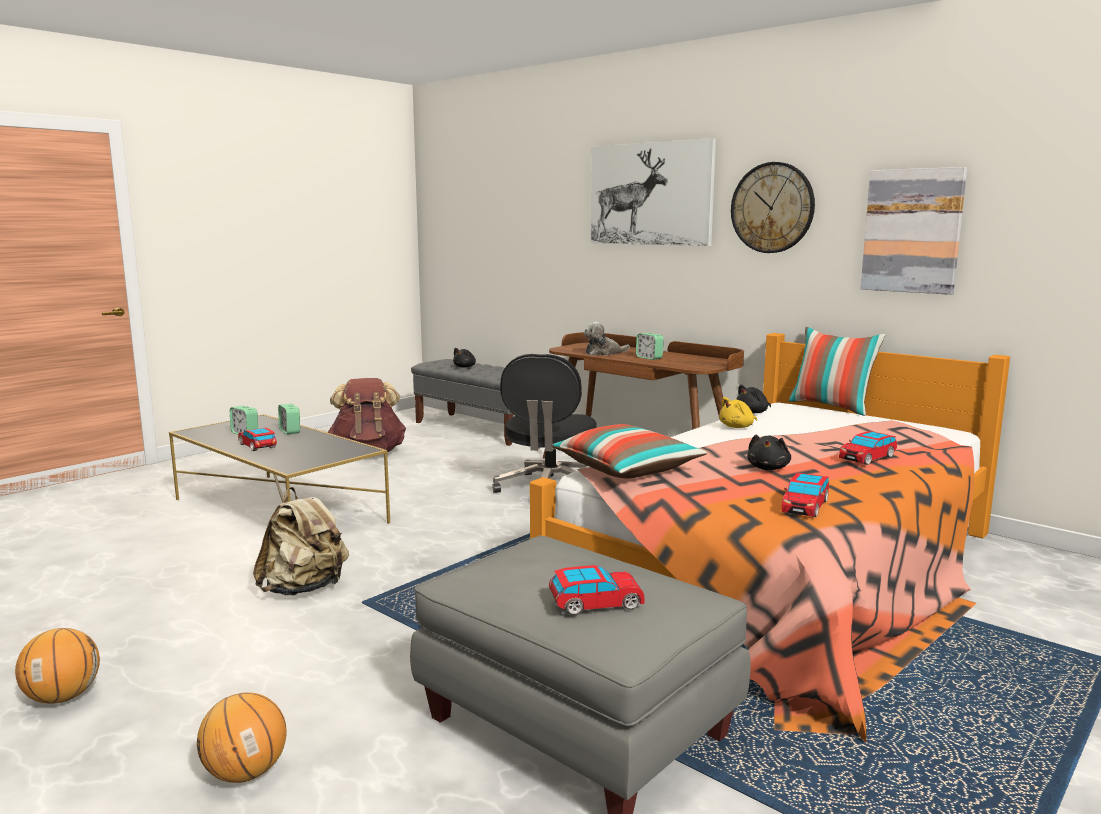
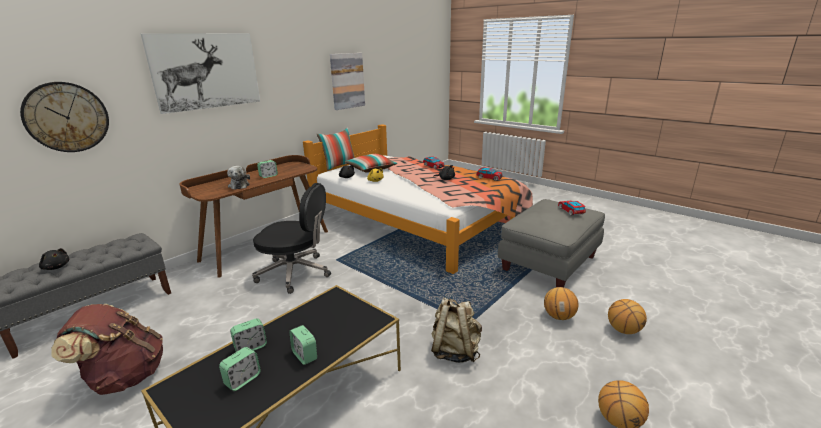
camera: 90 degrees left, 10 degrees up
toy car [238,428,277,451] -> alarm clock [289,325,317,365]
pillow [552,424,707,478] -> pillow moved to [345,154,398,172]
wall clock [731,162,815,253] -> wall clock moved to [20,82,109,152]
none -> basketball [544,287,579,320]

